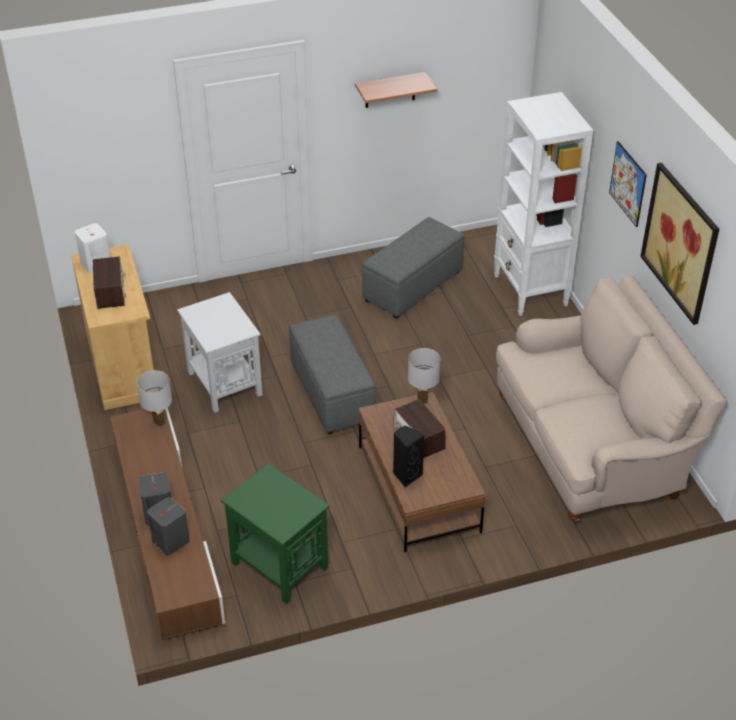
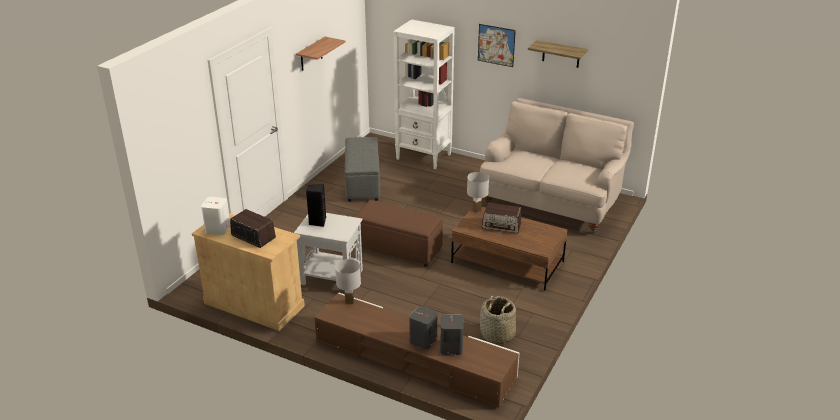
camera: 45 degrees left, 10 degrees down
green side table [221,464,330,604] -> basket [480,296,516,344]
grey ottoman [289,315,375,435] -> brown ottoman [354,200,443,267]
black speaker [393,425,424,488] -> black speaker moved to [306,184,326,227]
picture [640,163,719,325] -> shelf [528,40,588,68]

